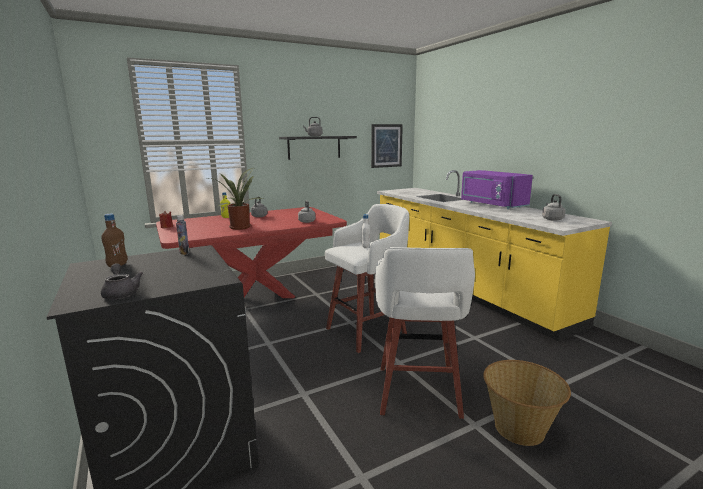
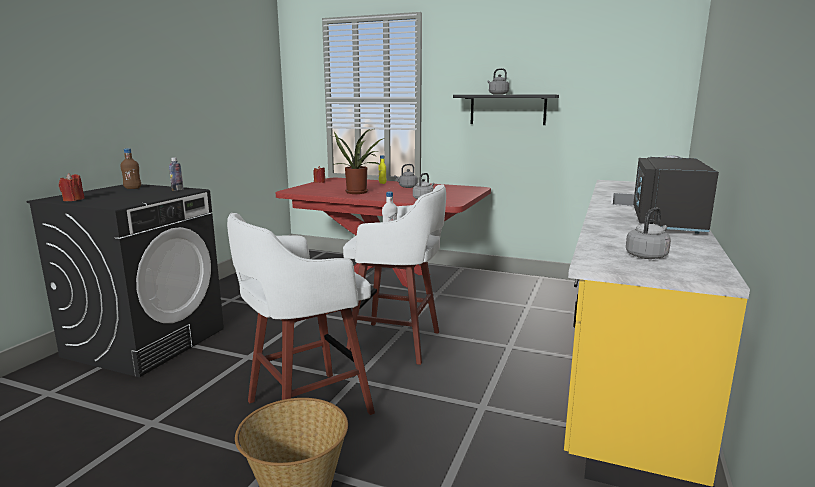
camera: 50 degrees right, 0 degrees up
grey teapot [101,263,143,299] -> red candle [59,173,84,201]
picture [371,124,403,168] -> none
purple microwave [461,170,533,209] -> black microwave [633,157,719,234]

